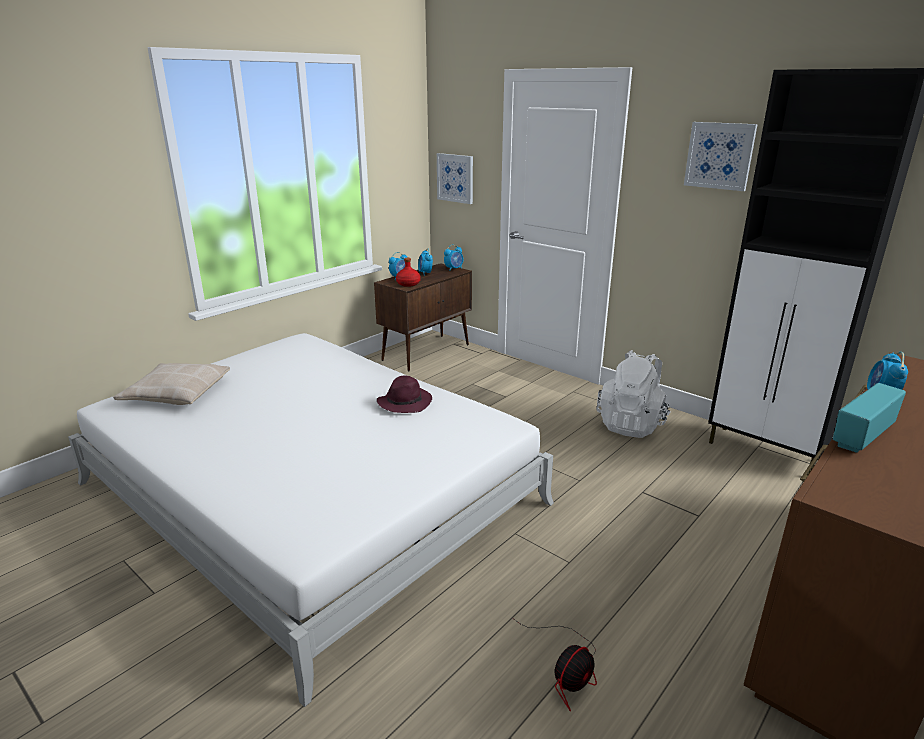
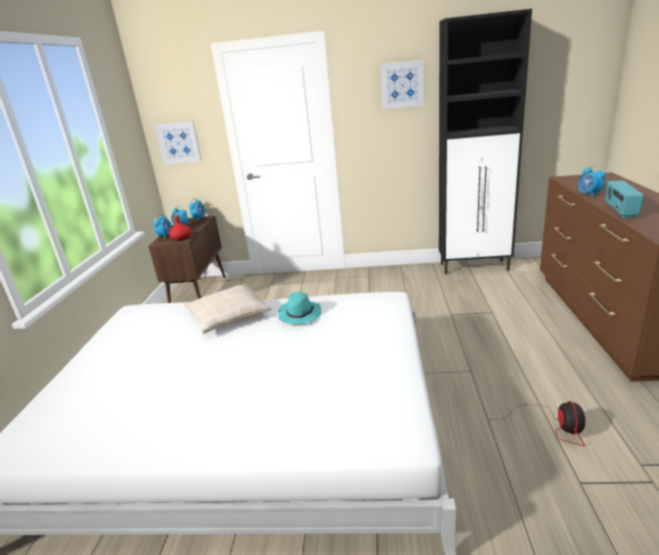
camera: 35 degrees left, 0 degrees up
beige pillow [113,363,230,405] -> beige pillow moved to [184,284,271,334]
purple hat [377,375,432,413] -> turquoise hat [278,292,321,324]
white backpack [596,350,671,438] -> none

